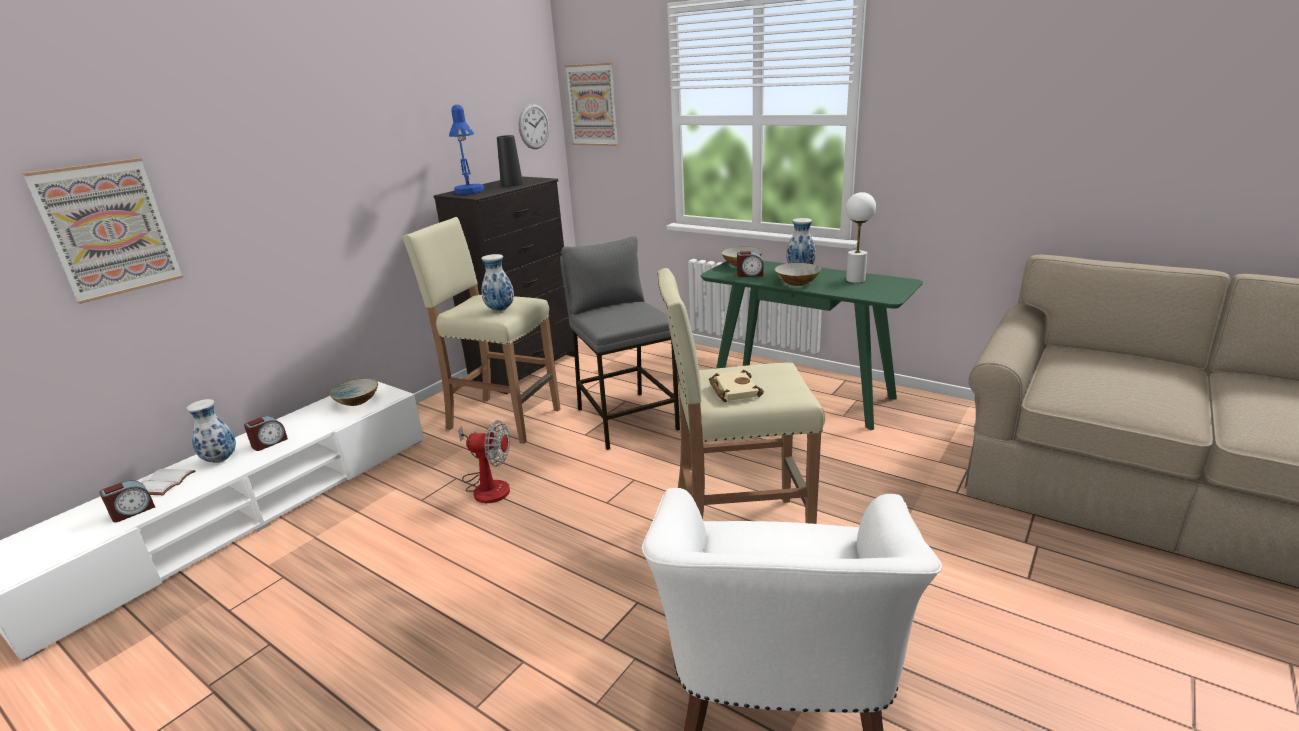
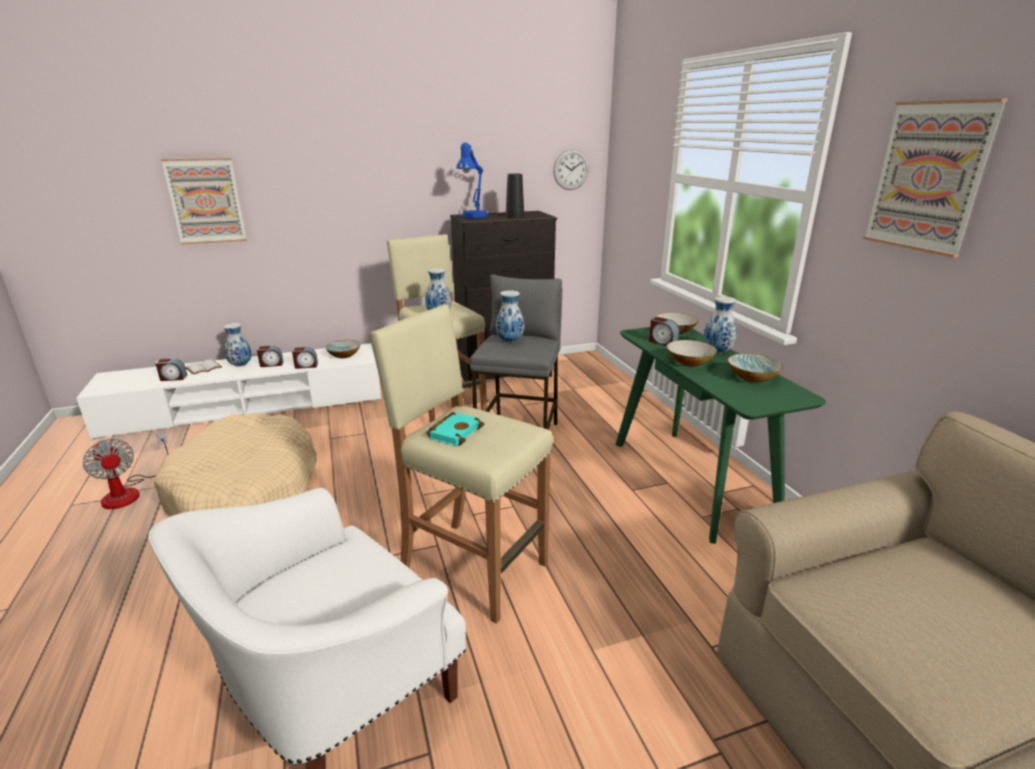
camera: 35 degrees right, 0 degrees up
fan [458,420,510,503] -> fan moved to [83,432,169,509]
picture [565,63,619,146] -> picture moved to [863,98,1008,258]
beige book [709,370,764,402] -> turquoise book [426,412,484,446]
white table lamp [846,192,876,283] -> bowl [728,354,783,383]
none -> beige dog bed [154,413,317,517]
none -> alarm clock [292,347,318,369]
none -> vase [496,290,524,343]

